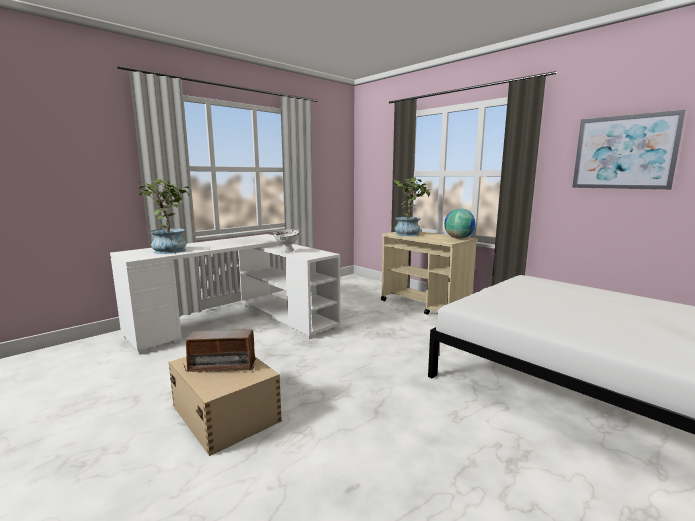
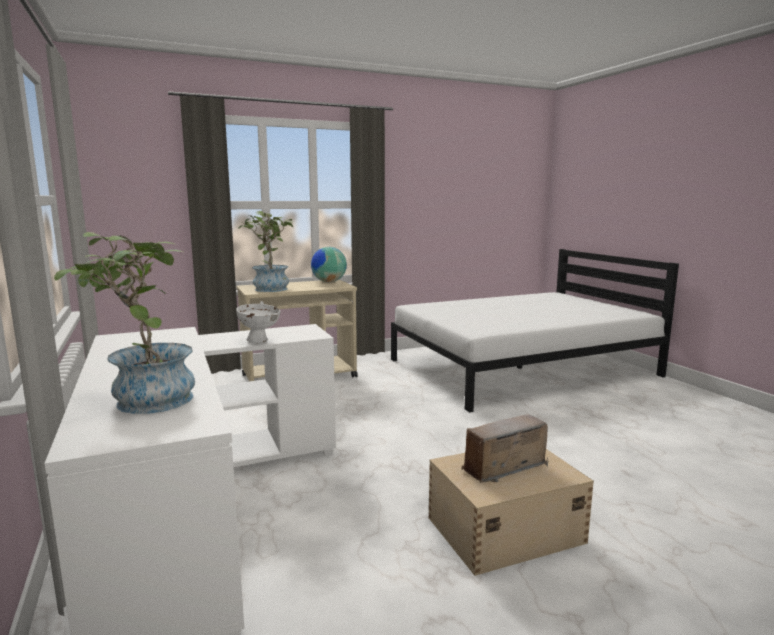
camera: 70 degrees left, 0 degrees up
radio [184,329,256,373] -> radio turned 135 degrees counterclockwise [462,415,549,483]
picture [572,110,686,190] -> none

